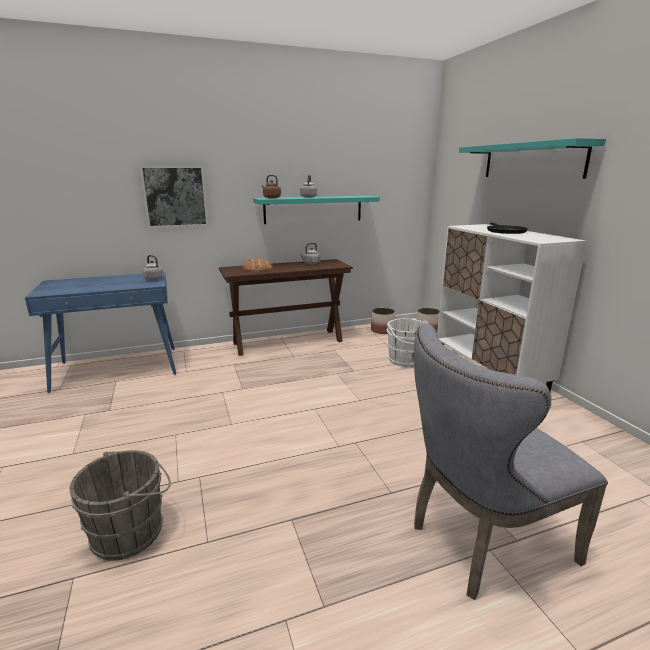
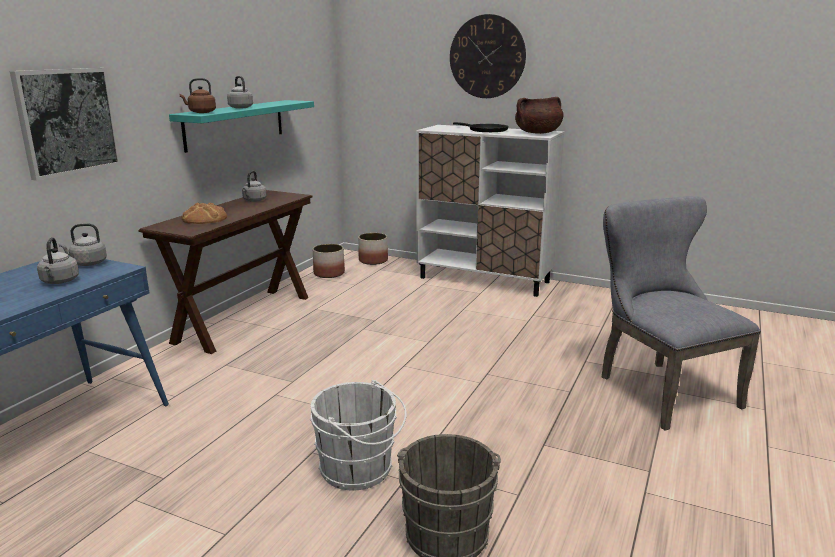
camera: 45 degrees left, 0 degrees up
white bucket [386,319,429,367] -> white bucket moved to [310,380,407,491]
grey chair [414,323,608,600] -> grey chair turned 135 degrees clockwise [601,196,761,431]
turquoise shelf [459,138,606,179] -> wall clock [450,14,526,98]
none -> grey kettle [37,238,79,284]
none -> brown cooking pot [515,97,564,134]

